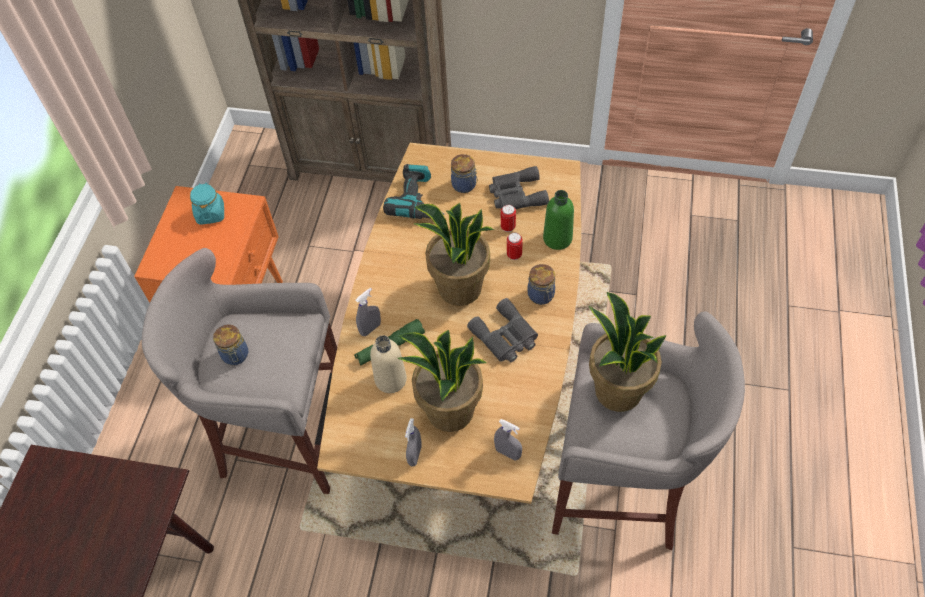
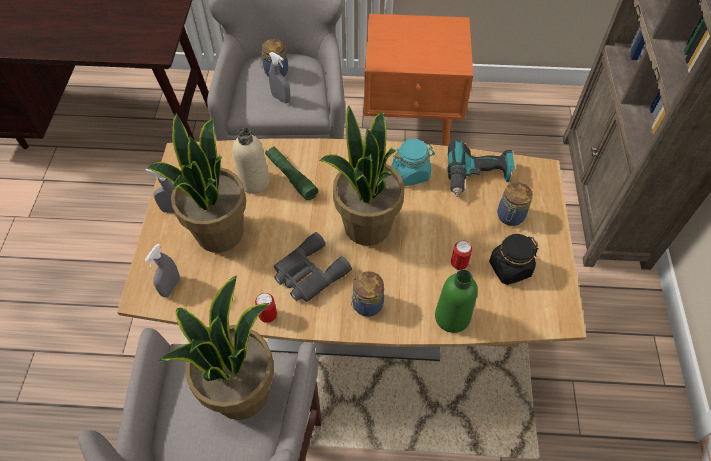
camera: 80 degrees right, 0 degrees up
turquoise jar [190,182,224,225] -> turquoise jar moved to [391,139,435,186]
grey spray bottle [355,288,381,336] -> grey spray bottle moved to [269,52,291,103]
grey binoculars [489,166,549,209] -> black jar [489,234,539,285]
can [507,233,523,260] -> can moved to [255,293,277,323]

